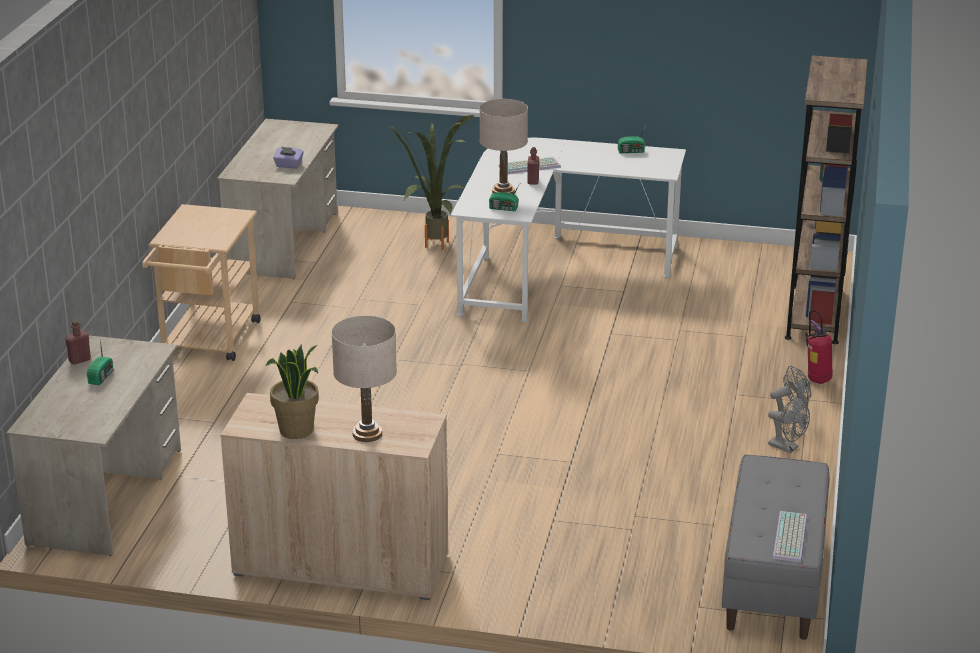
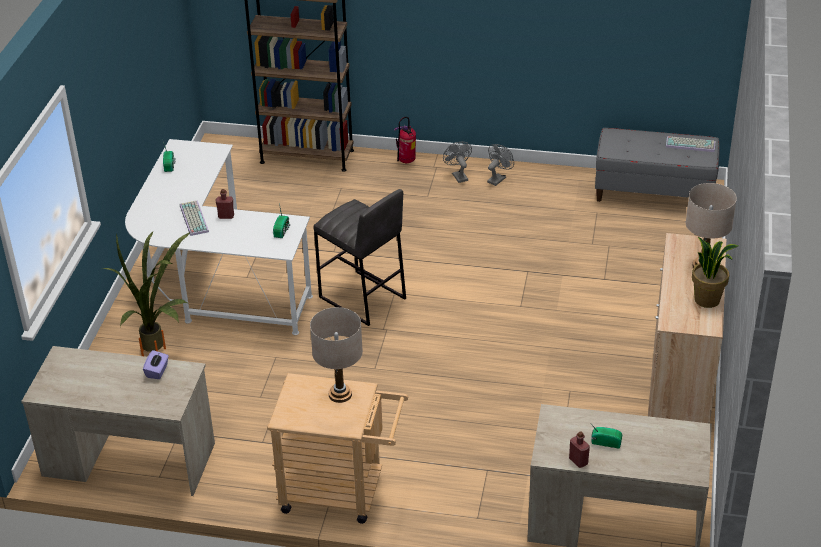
camera: 90 degrees left, 10 degrees up
beige table lamp [479,99,528,194] -> beige table lamp moved to [310,307,363,403]
none -> grey stool [313,189,406,326]

